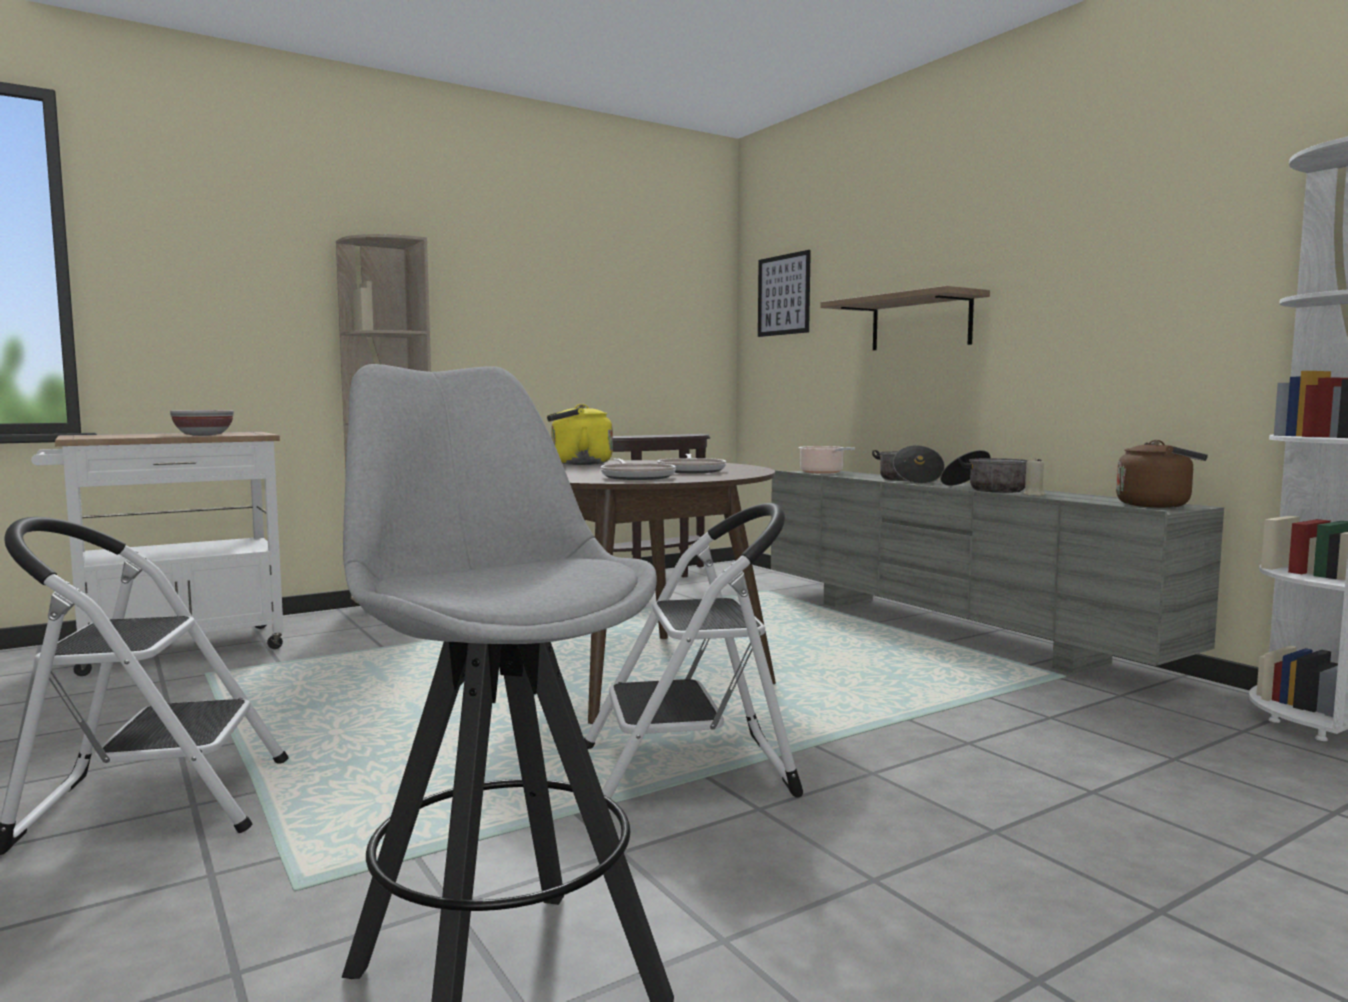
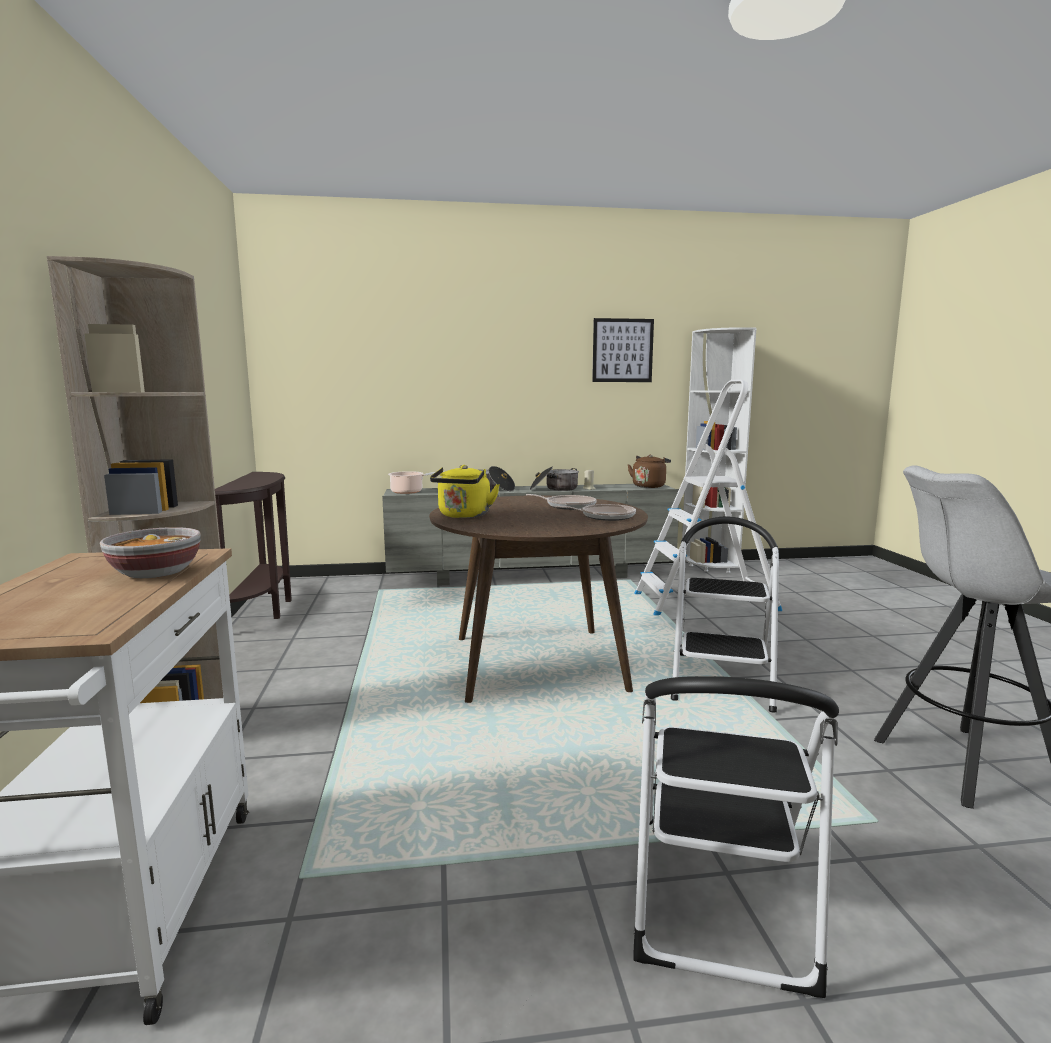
camera: 65 degrees left, 5 degrees up
picture [758,250,811,337] -> picture moved to [592,318,654,382]
shelf [820,286,990,350] -> none
none -> white step ladder [634,379,782,615]

